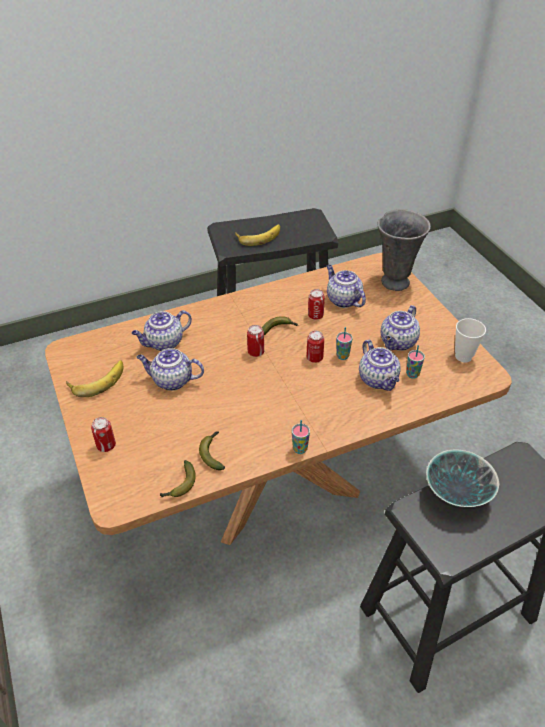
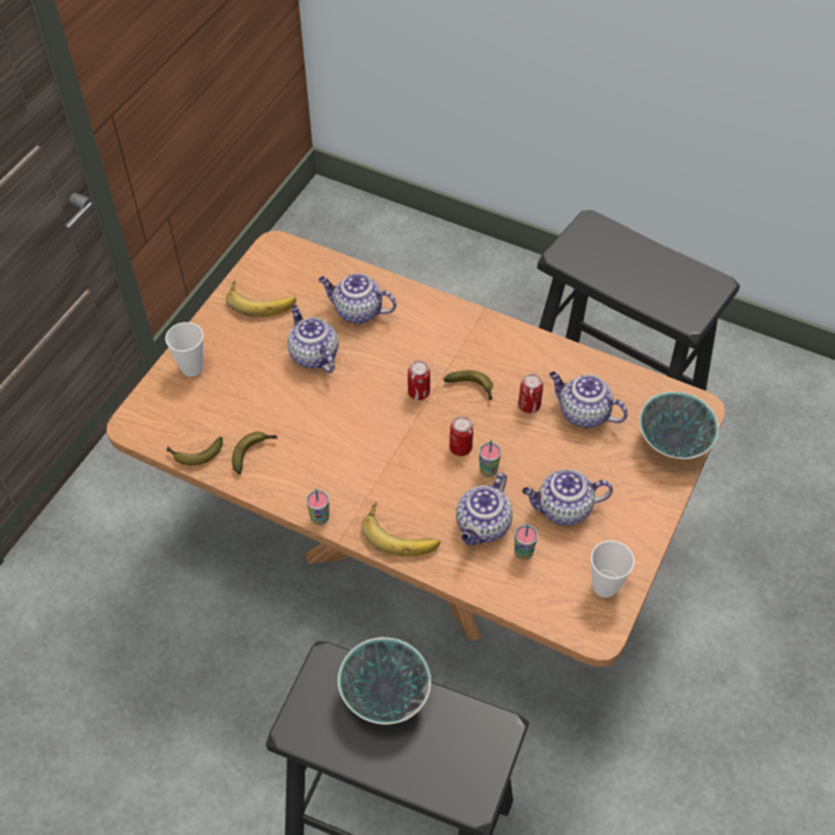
camera: 50 degrees right, 10 degrees up
can [91,417,116,452] -> cup [165,322,204,377]
banana [235,224,280,246] -> banana moved to [361,502,440,557]
teapot [327,265,366,308] -> teapot turned 75 degrees counterclockwise [549,371,628,428]
grey vase [378,209,431,291] -> bowl [639,391,719,459]

